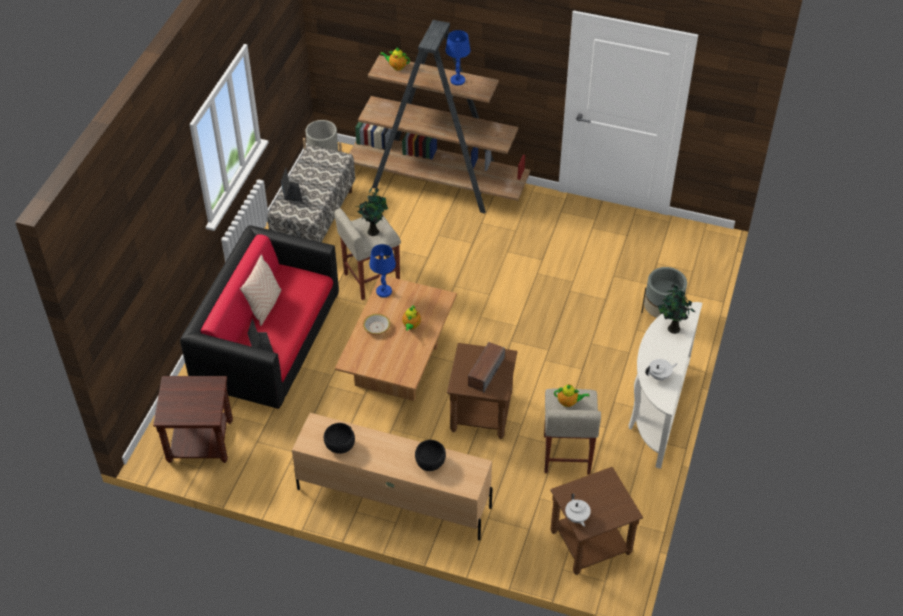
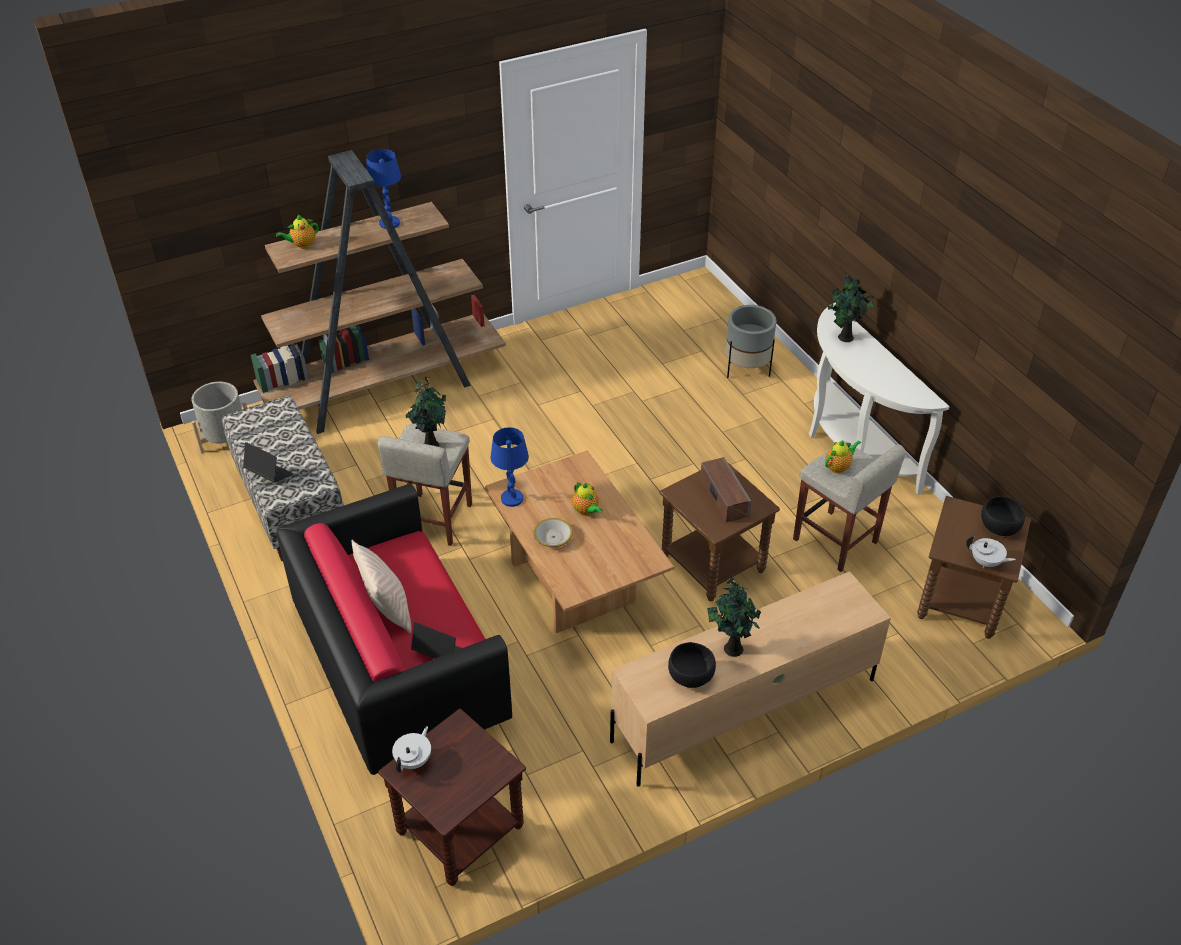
camera: 45 degrees left, 5 degrees down
black bowl [415,440,446,471] -> black bowl moved to [981,496,1025,536]
white teapot [645,359,678,381] -> white teapot moved to [392,726,431,772]
none -> potted plant [707,578,761,657]

